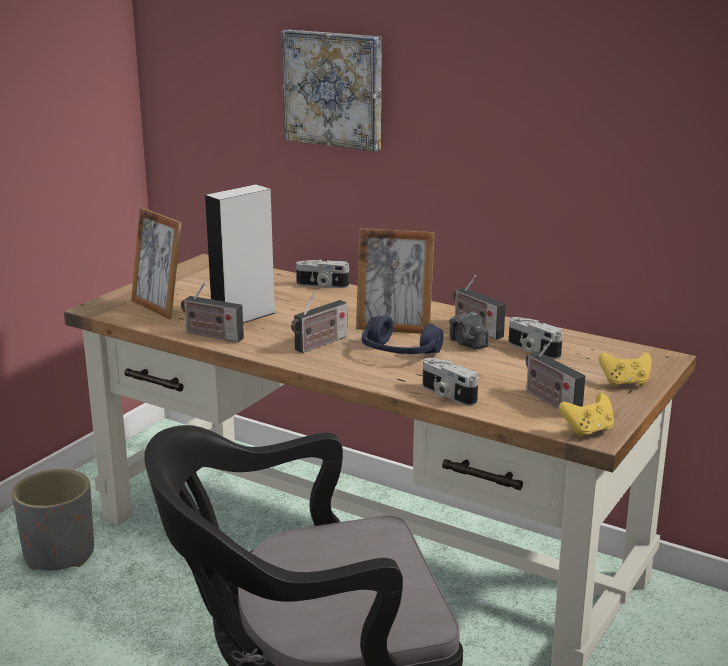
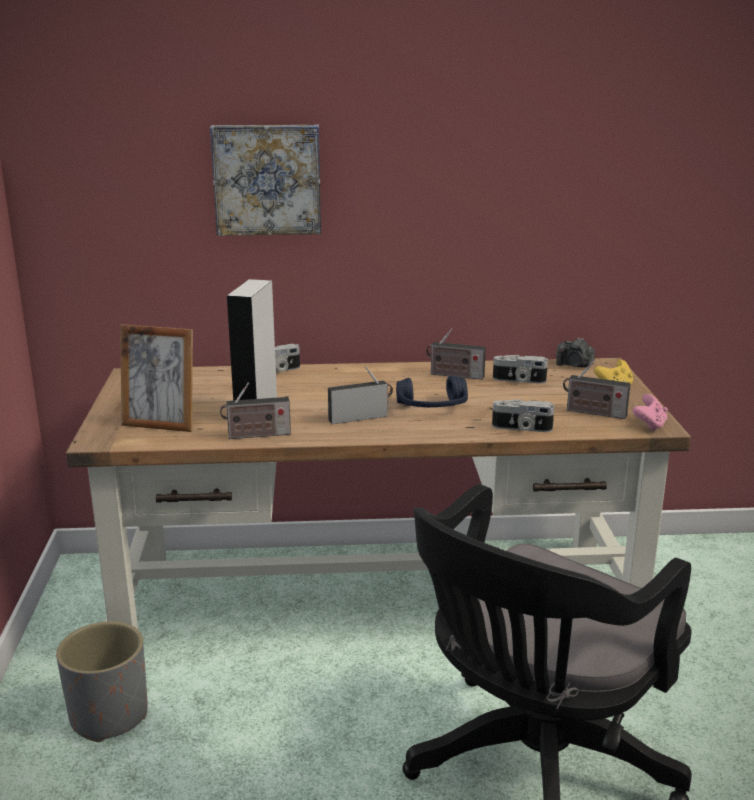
camera: 35 degrees left, 0 degrees up
radio [291,292,348,353] -> radio turned 120 degrees counterclockwise [328,366,393,424]
picture frame [356,228,435,334] -> none
camera [449,312,489,349] -> camera moved to [556,337,595,368]
yellow game controller [559,393,614,438] -> pink game controller [633,394,668,431]

